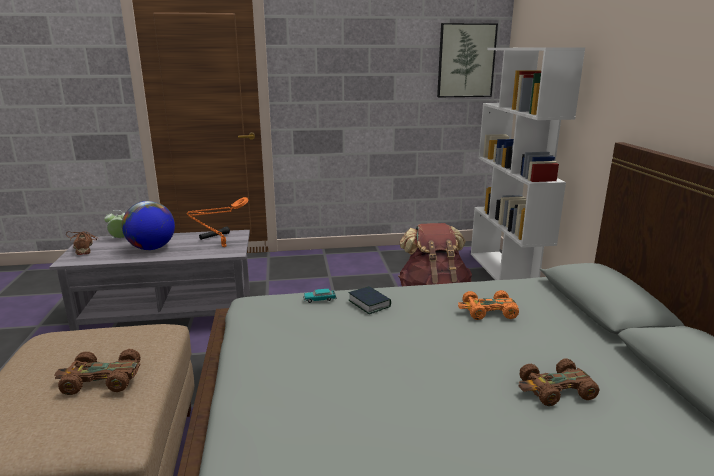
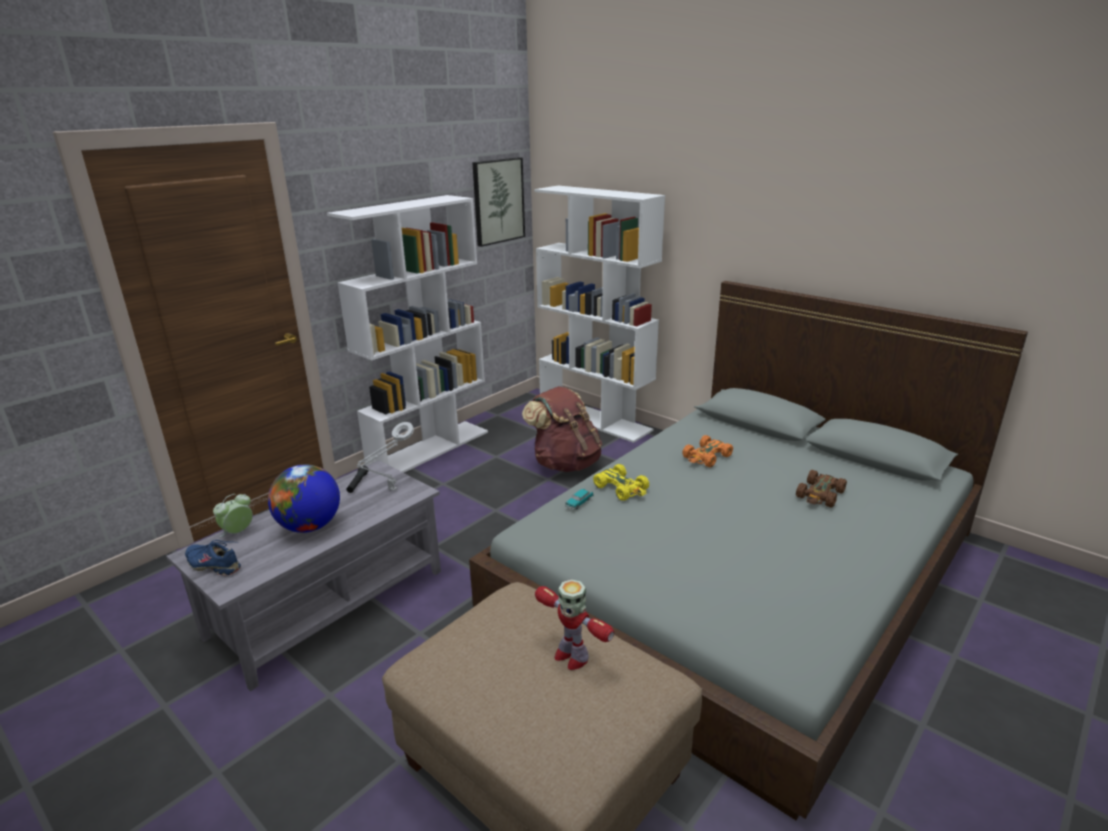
camera: 40 degrees left, 5 degrees up
brown toy car [54,349,141,395] -> toy robot [535,579,614,670]
brown shoe [66,231,99,255] -> blue shoe [185,540,241,576]
orange table lamp [187,197,249,247] -> grey table lamp [357,422,414,491]
book [349,286,391,314] -> yellow toy car [593,464,649,501]
none -> white bookcase [327,195,488,473]

